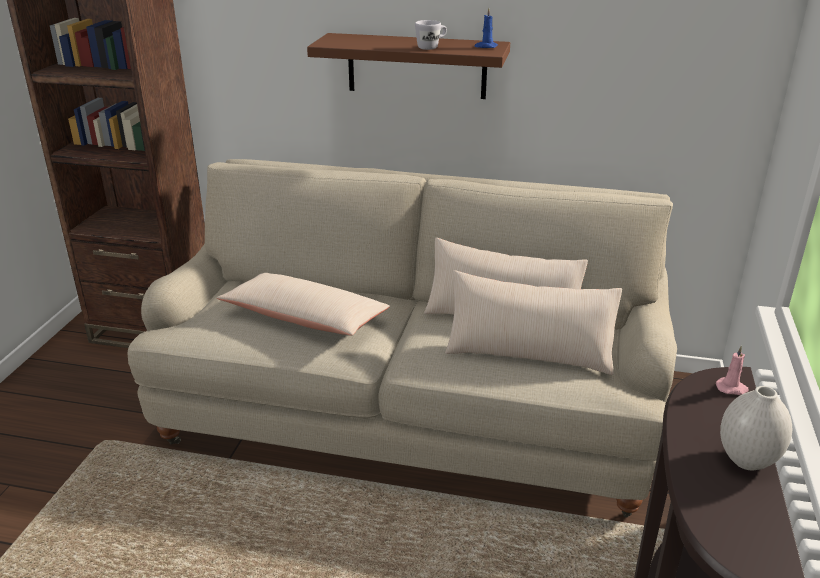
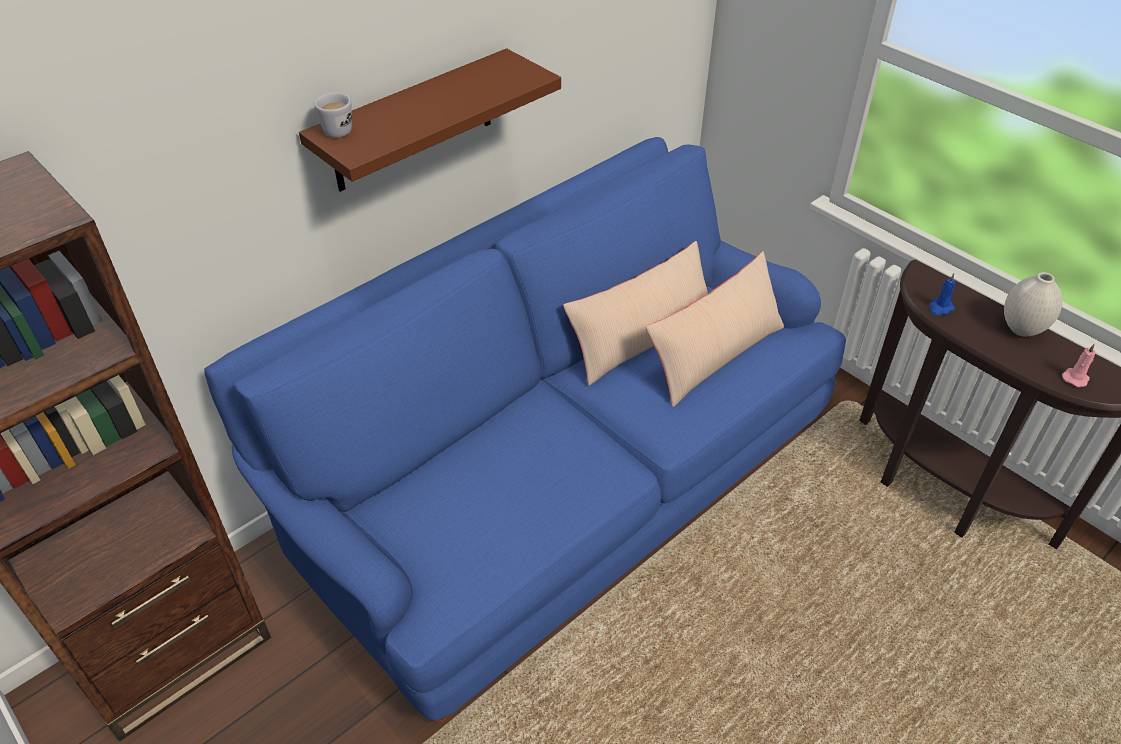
camera: 55 degrees left, 15 degrees up
beige sofa [127,159,677,518] -> blue sofa [204,137,846,723]
beige pillow [217,273,390,336] -> none
white mug [415,20,447,50] -> white mug moved to [314,93,352,138]
blue candle [475,8,498,48] -> blue candle moved to [929,274,956,315]
pink candle [716,345,749,395] -> pink candle moved to [1062,343,1096,387]

